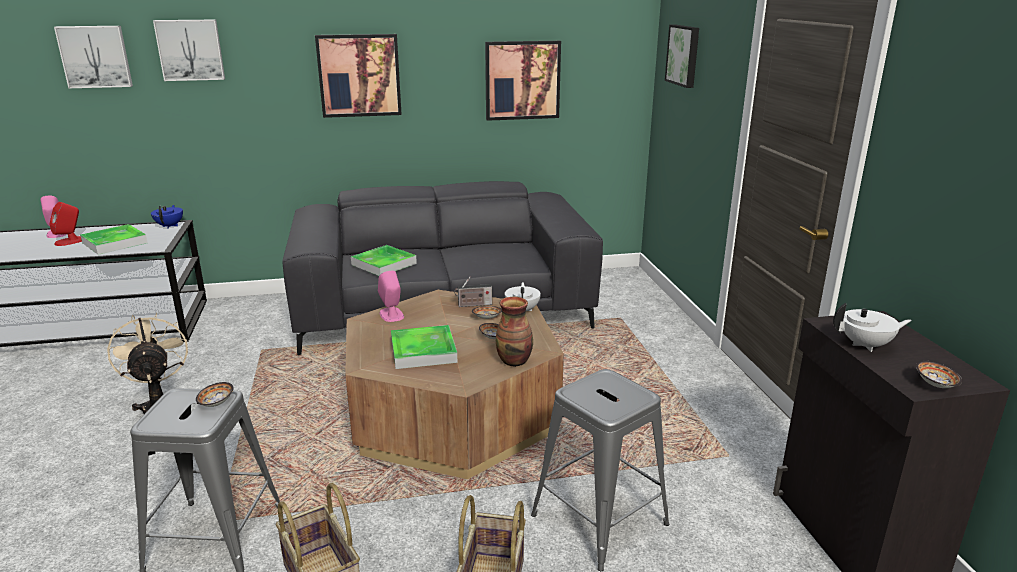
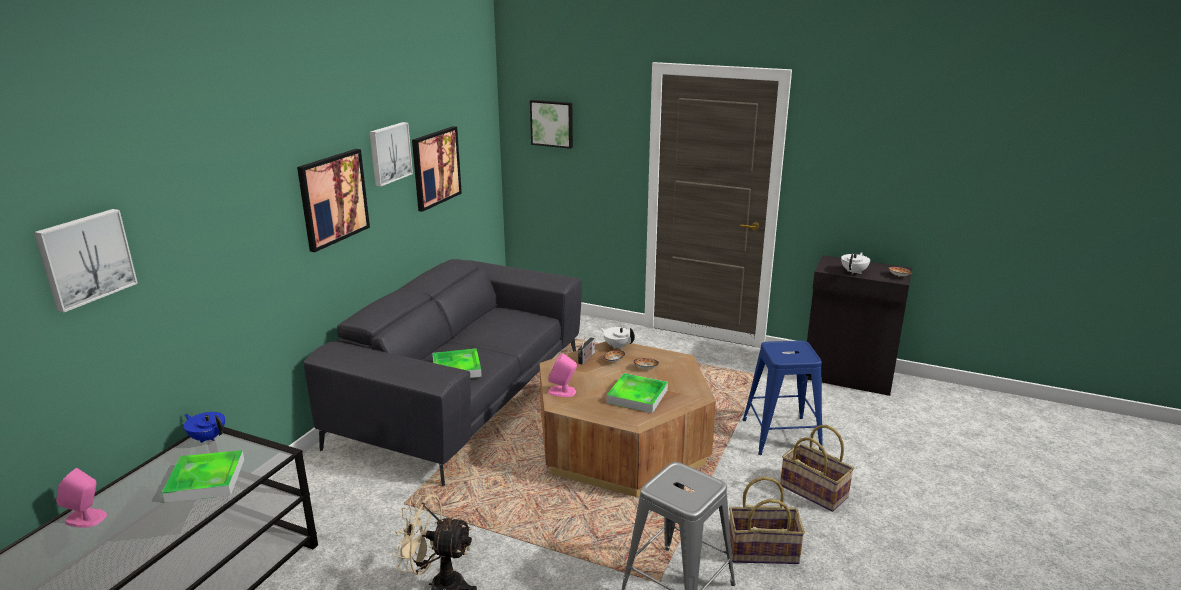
camera: 55 degrees left, 0 degrees up
red speaker [49,202,82,246] -> none
picture [153,20,225,81] -> picture moved to [369,122,413,187]
bowl [196,382,234,407] -> none
vase [496,297,533,367] -> none
grey stool [531,369,669,571] -> blue stool [743,341,823,455]

